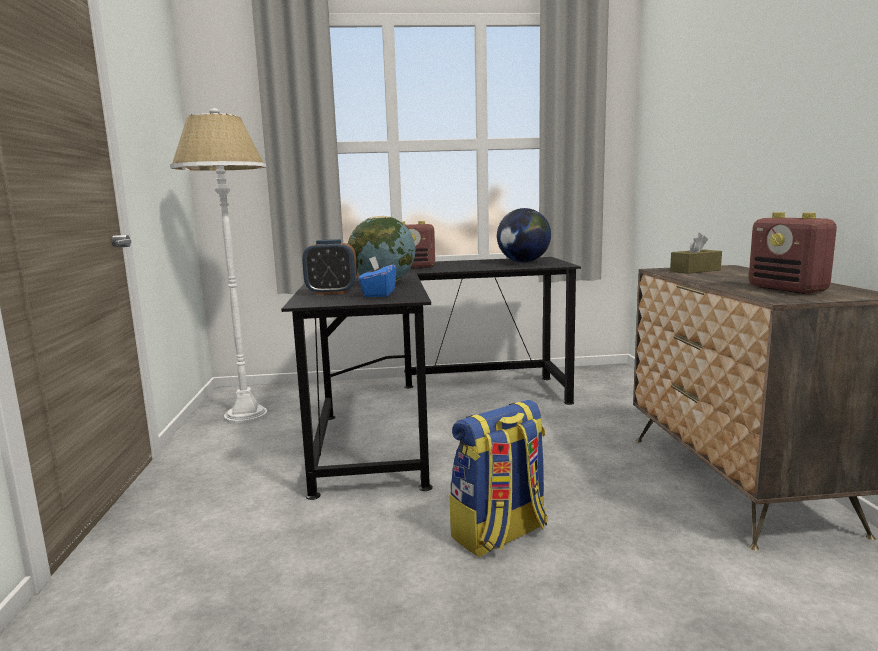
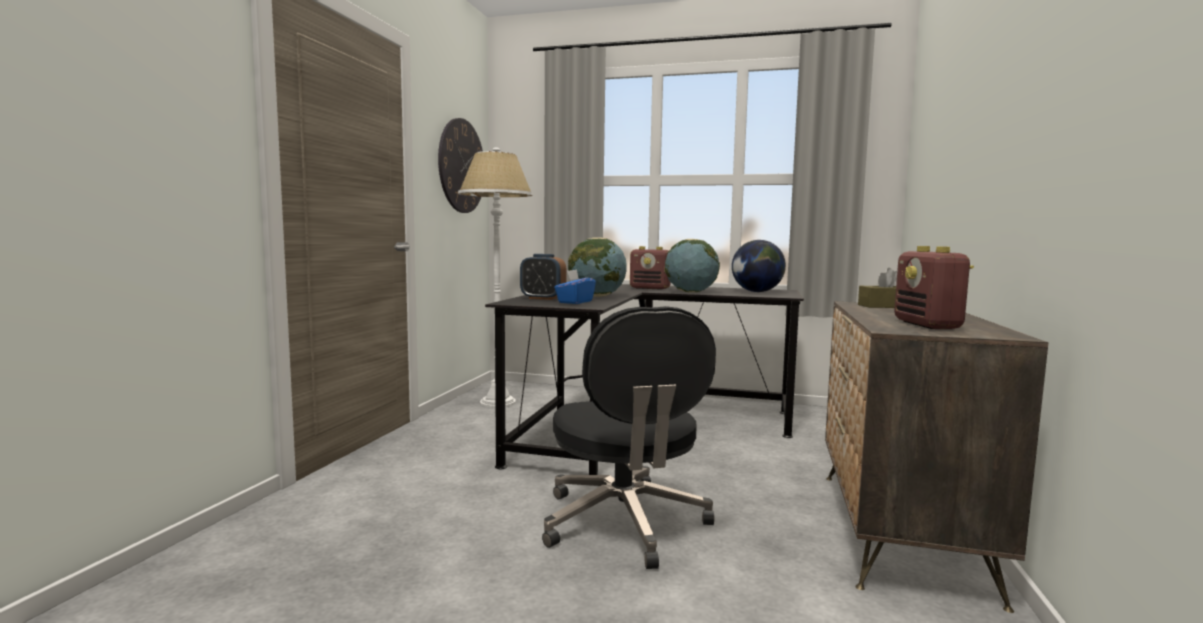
camera: 20 degrees right, 5 degrees down
backpack [450,400,547,557] -> black office chair [542,306,716,569]
none -> wall clock [438,118,483,213]
none -> globe [665,239,720,293]

